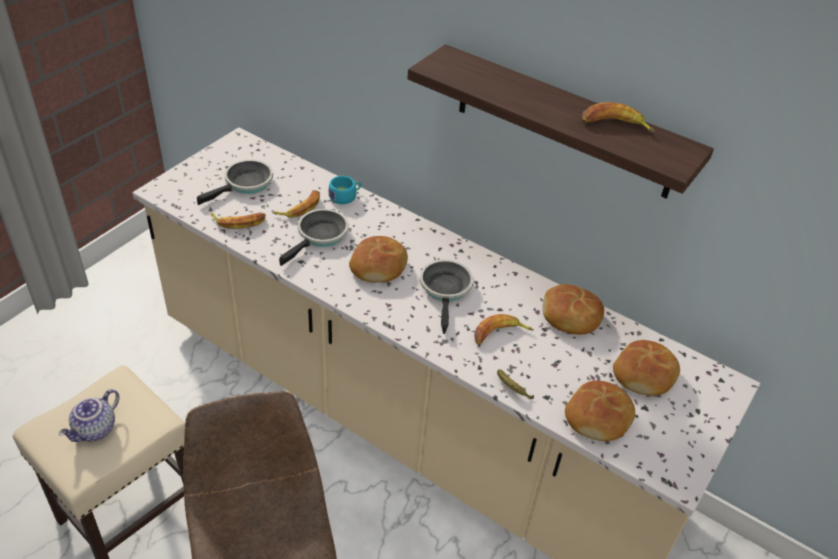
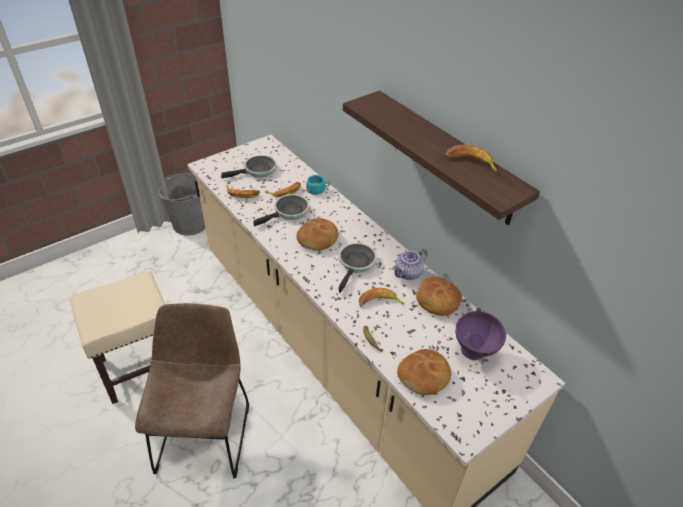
camera: 20 degrees right, 0 degrees up
teapot [59,389,119,442] -> teapot moved to [392,249,428,280]
bread [613,340,680,396] -> purple bowl [456,308,506,360]
none -> grey bucket [159,173,206,236]

